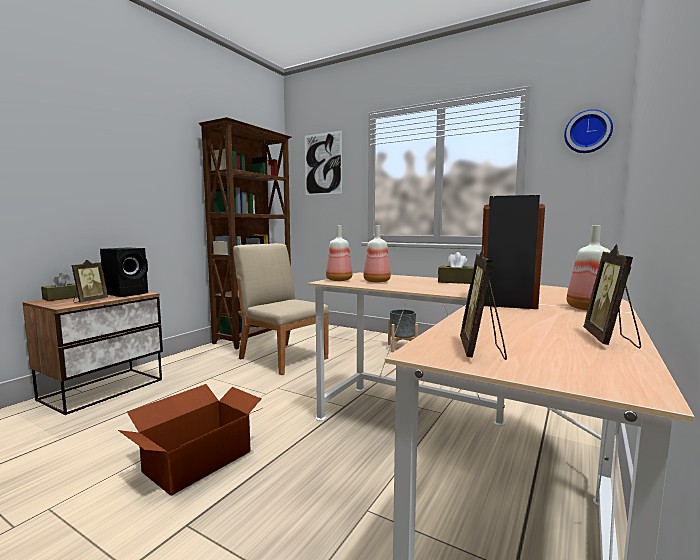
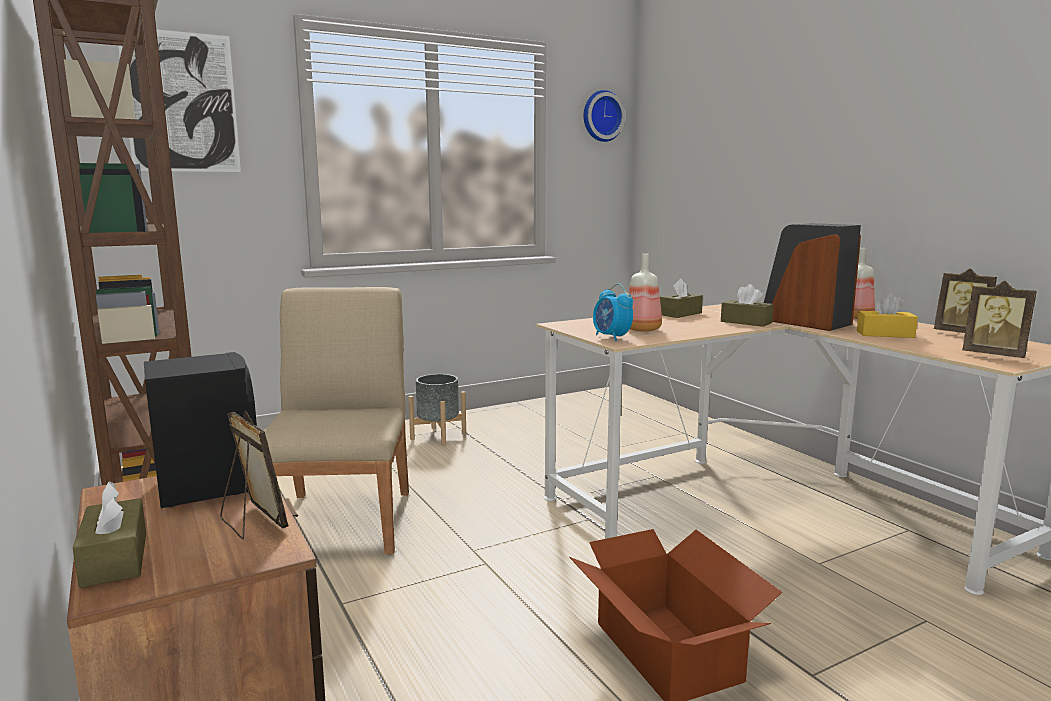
camera: 60 degrees left, 5 degrees up
beige chair [233,243,329,375] -> beige chair turned 105 degrees clockwise [263,287,409,554]
bottle [326,225,352,281] -> alarm clock [593,284,633,341]
none -> brown tissue box [721,284,774,327]
none -> yellow tissue box [857,293,918,338]

